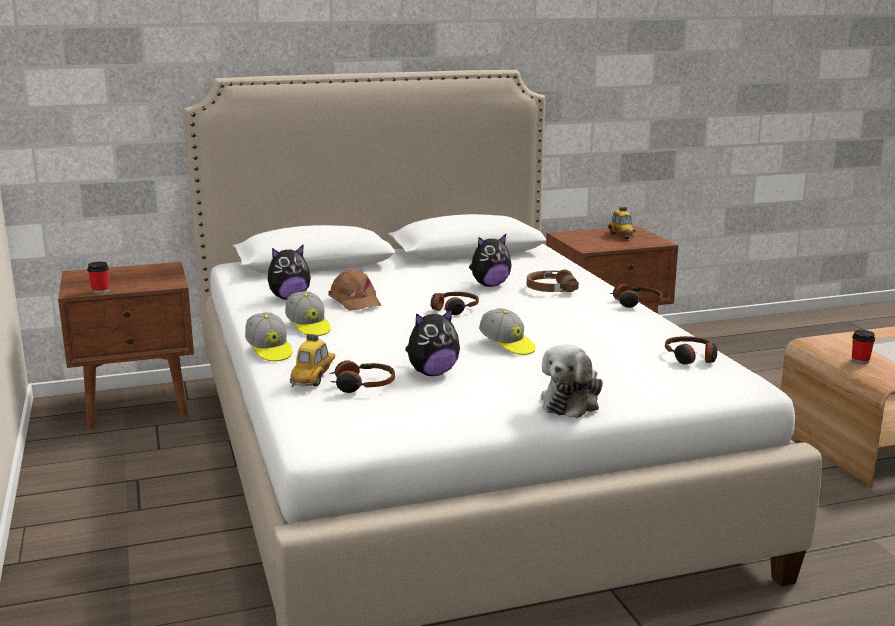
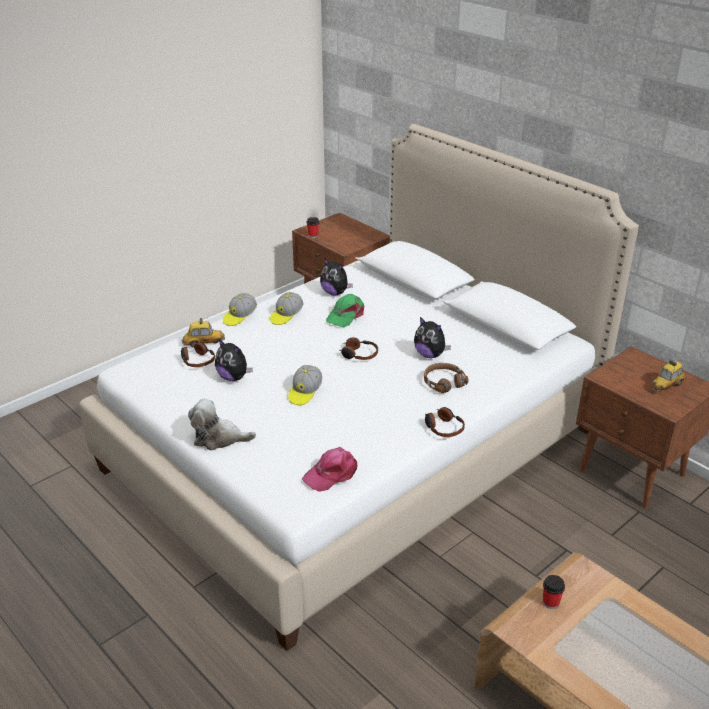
camera: 65 degrees right, 15 degrees up
brown cap [328,269,381,311] -> green cap [326,294,364,327]
headphones [665,336,717,364] -> pink cap [302,447,358,492]

